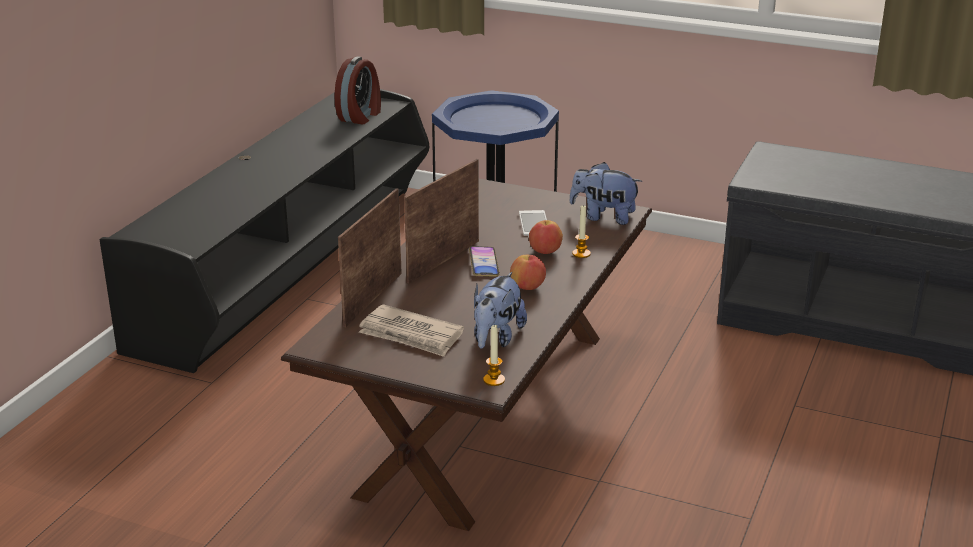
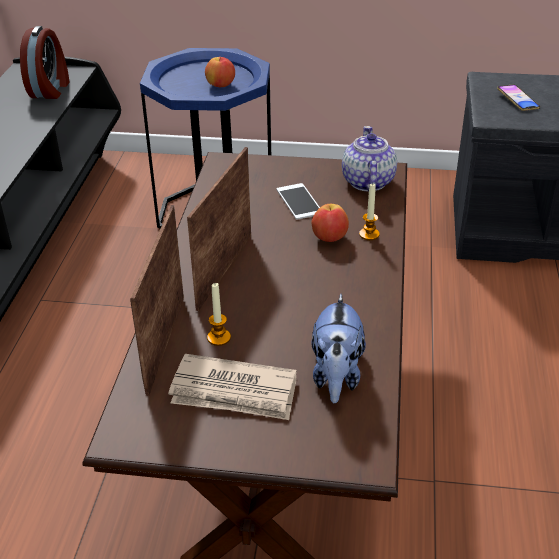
camera: 15 degrees left, 10 degrees up
phone [469,246,500,277] -> phone moved to [497,85,540,111]
candle [483,325,505,386] -> candle moved to [207,283,231,346]
apple [510,255,546,290] -> apple moved to [205,57,235,87]
plush toy [570,162,642,225] -> teapot [342,126,397,191]

